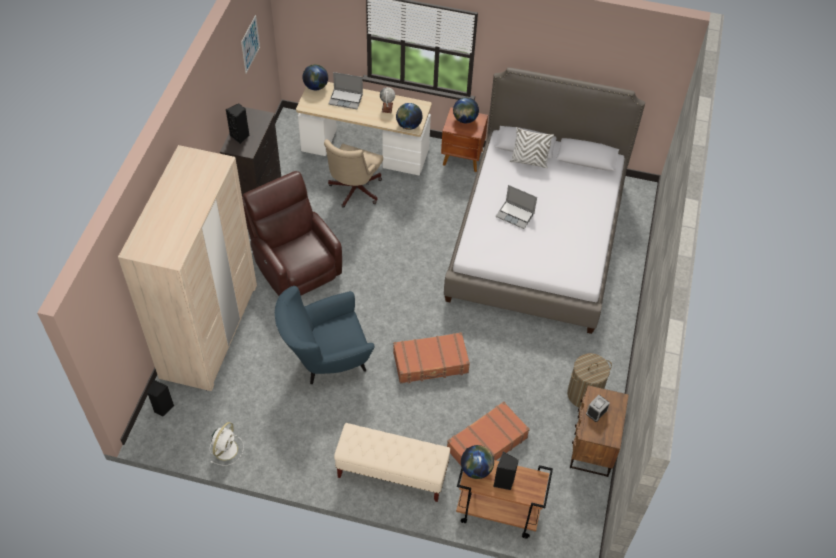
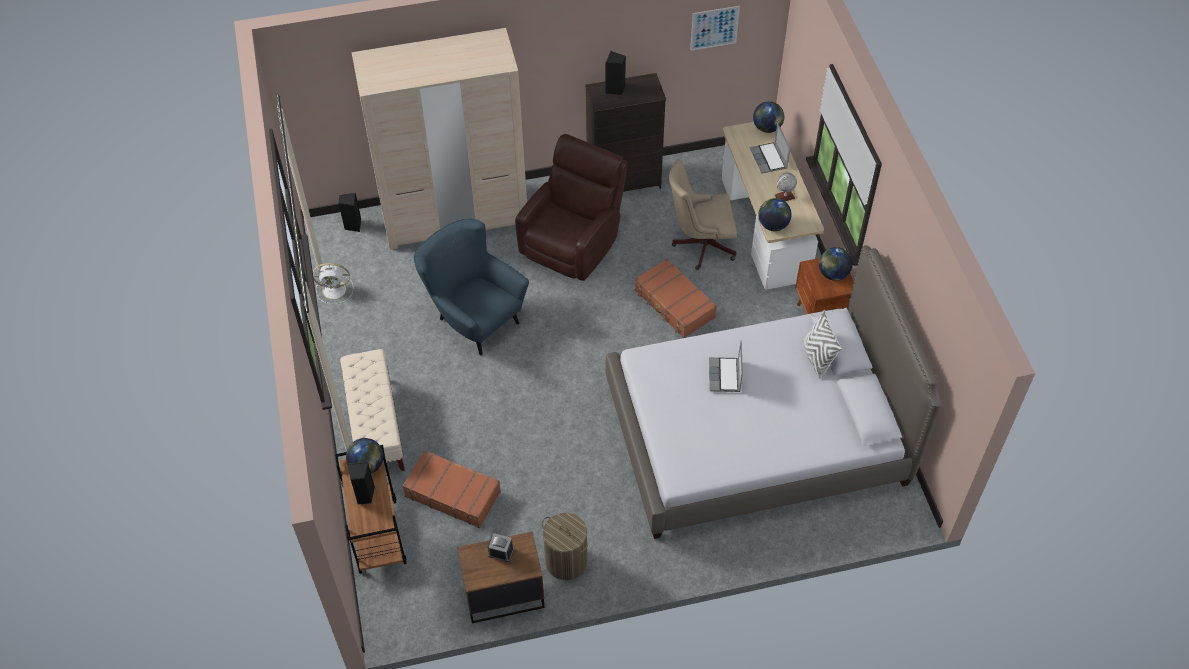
camera: 65 degrees right, 0 degrees up
brown suitcase [393,332,470,384] -> brown suitcase moved to [635,258,717,338]

